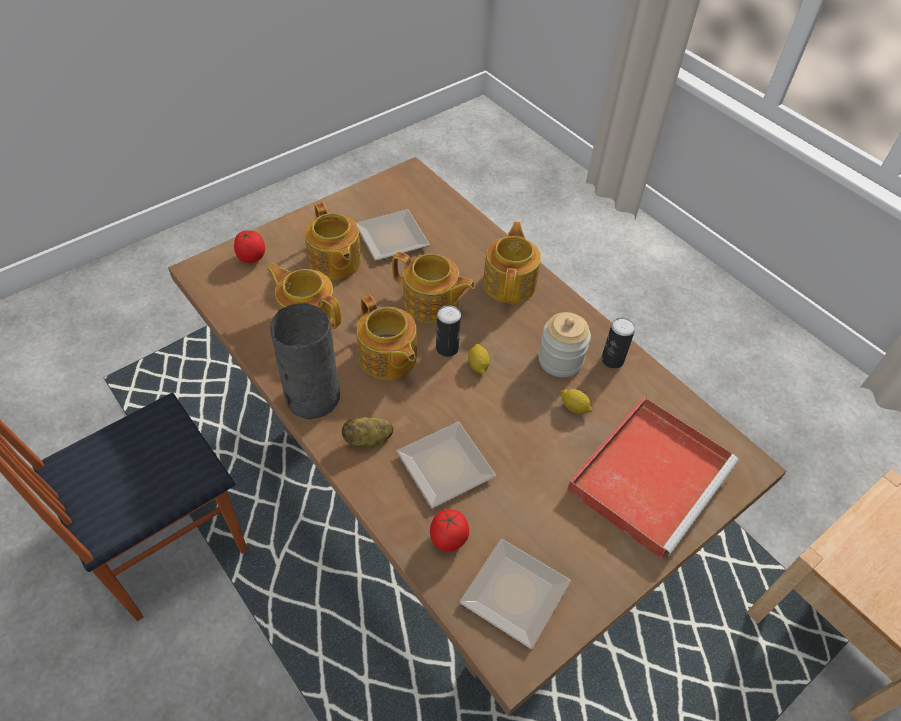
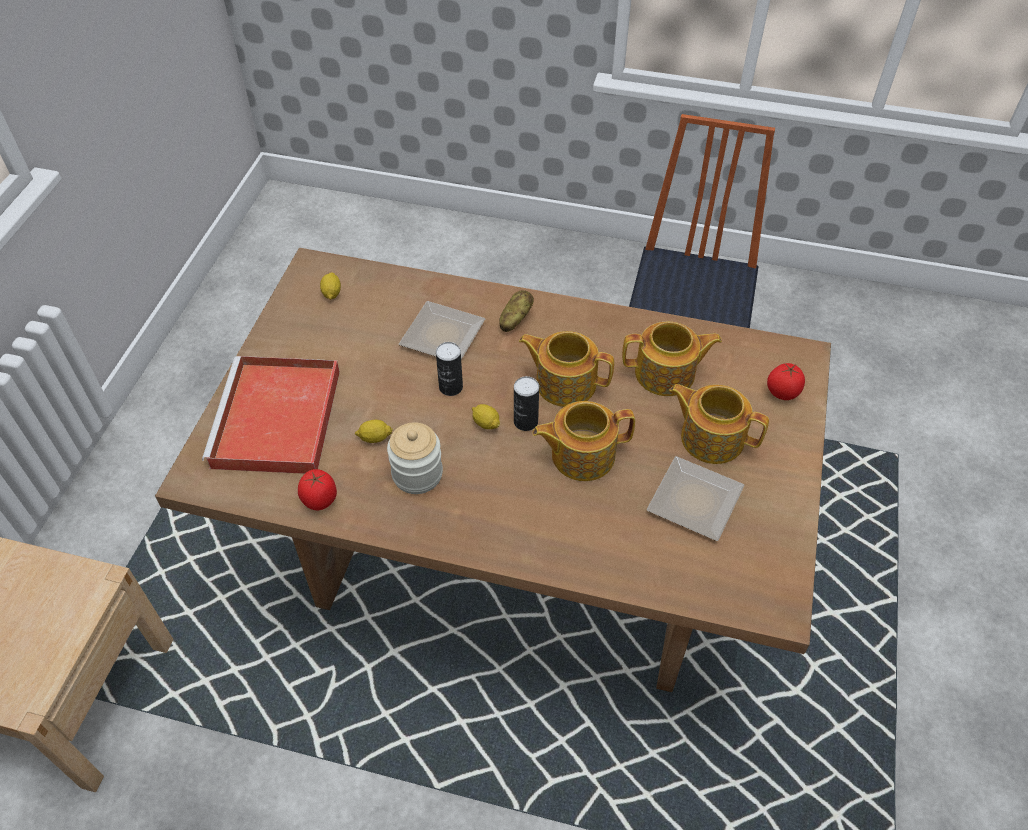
camera: 145 degrees right, 0 degrees up
grey vase [270,303,340,419] -> none
tomato [430,509,469,552] -> tomato moved to [298,469,337,510]
plate [460,539,571,649] -> lemon [320,273,341,300]
teapot [483,221,541,304] -> none
can [601,317,635,369] -> can moved to [436,342,463,396]

